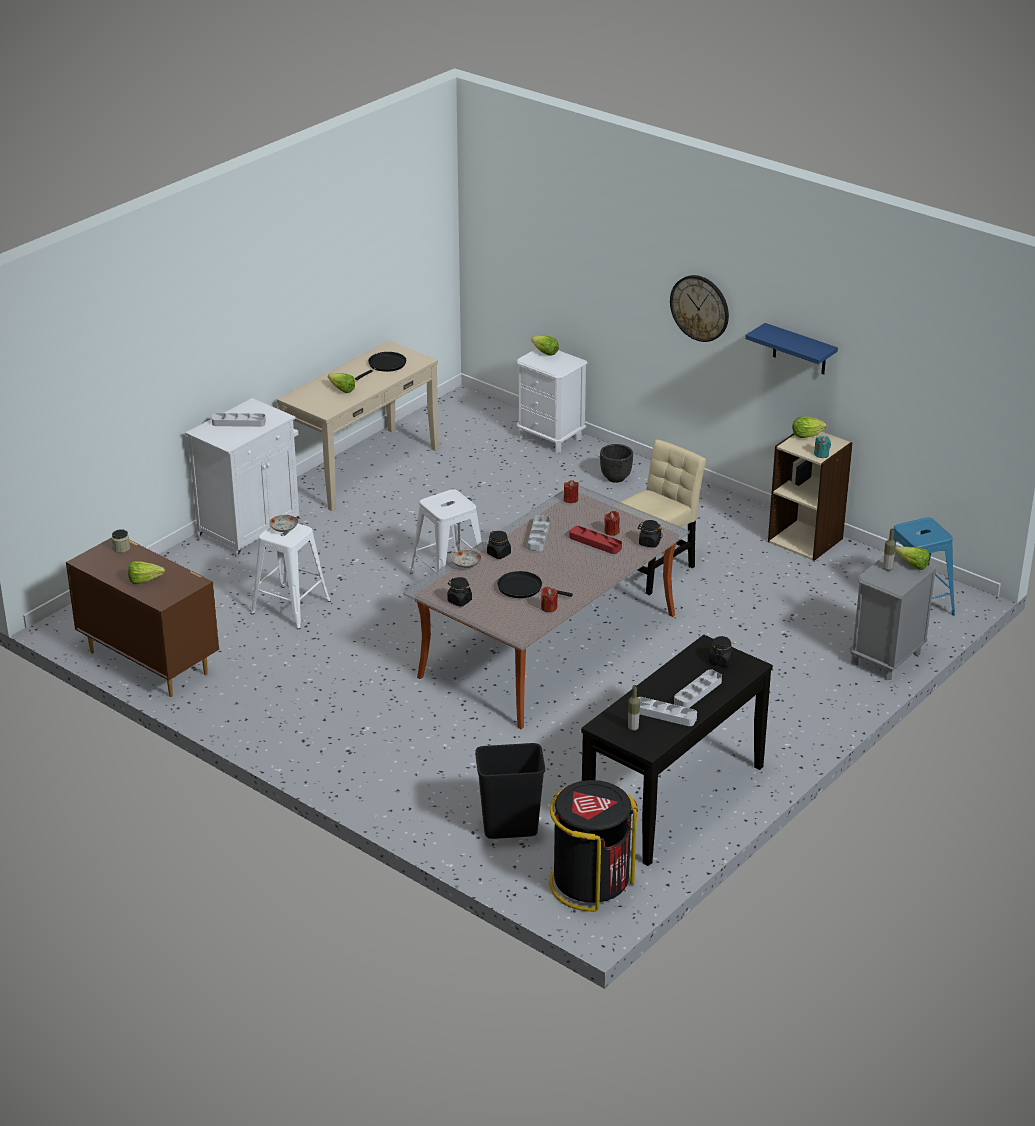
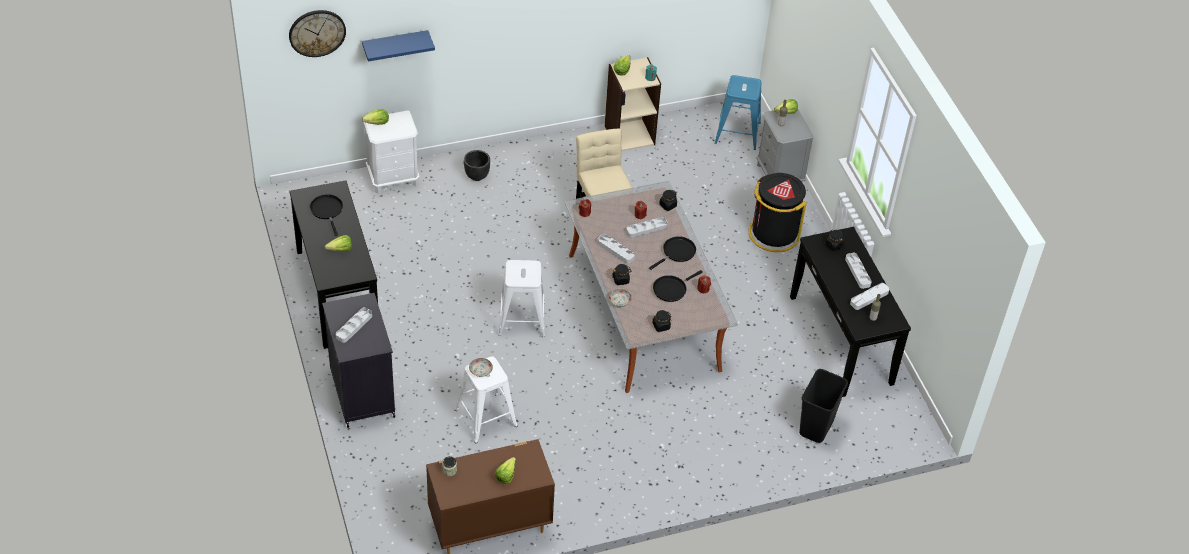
camera: 60 degrees left, 15 degrees up
white cabinet [185,398,301,557] -> black cabinet [322,293,395,428]
beige console table [276,341,439,511] -> black console table [289,180,378,349]
black trash can [549,780,638,912] -> black trash can moved to [748,173,807,252]
red tray [569,526,622,554] -> grey tray [626,217,668,238]
wall clock [670,275,729,342] -> wall clock moved to [289,10,346,57]
blue shelf [745,323,838,375] -> blue shelf moved to [362,30,435,61]
none -> black frying pan [649,236,696,270]

